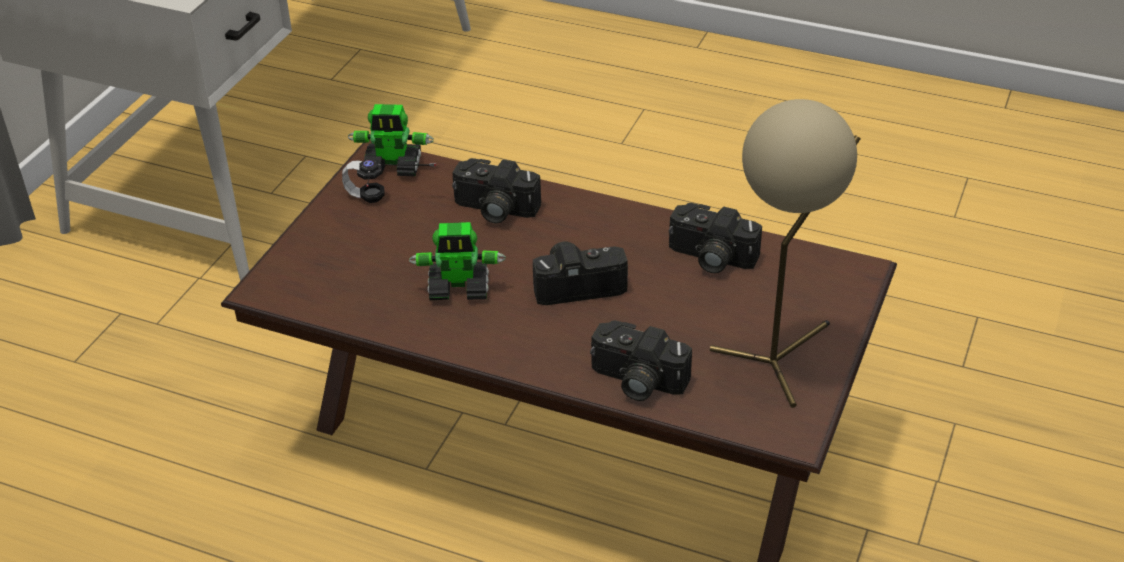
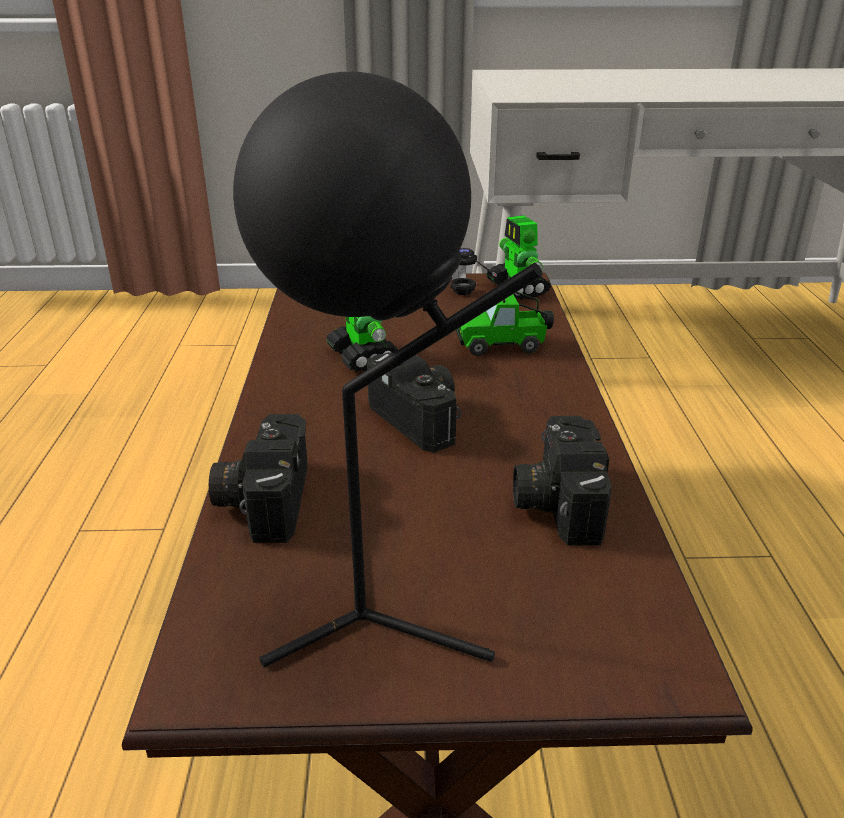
camera: 65 degrees right, 10 degrees down
camera [452,158,541,224] -> toy car [456,290,554,356]
beige table lamp [710,99,860,408] -> black table lamp [233,72,543,668]

